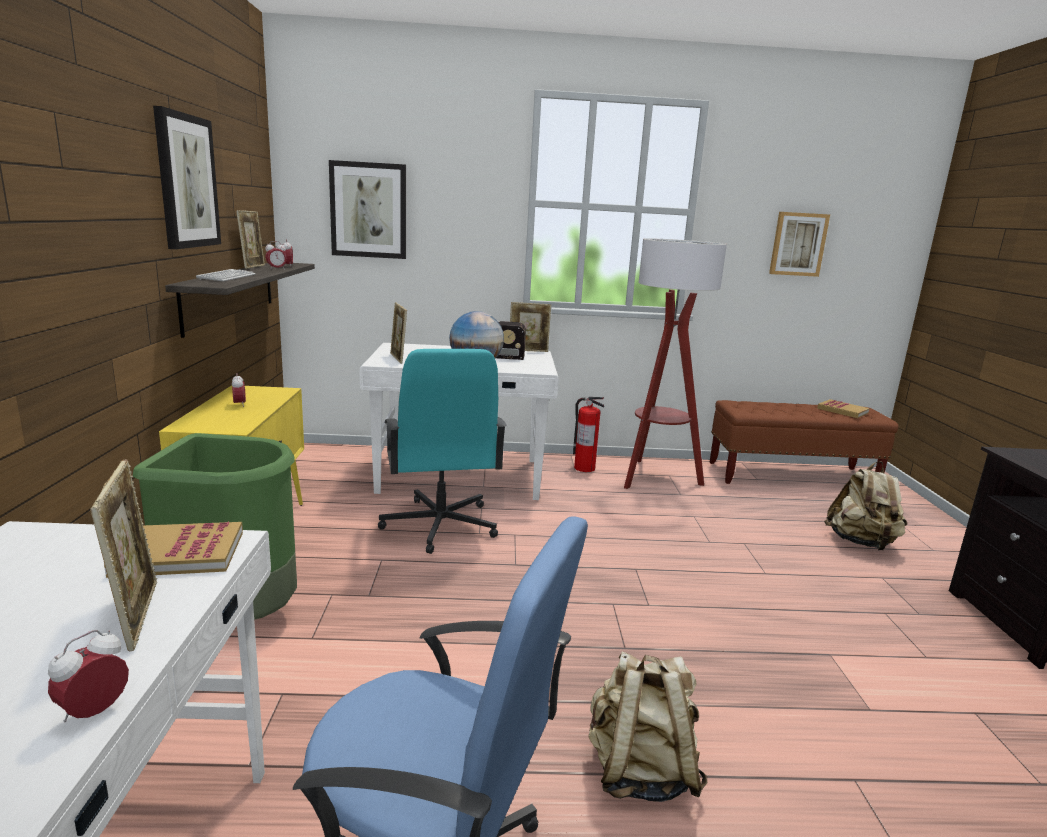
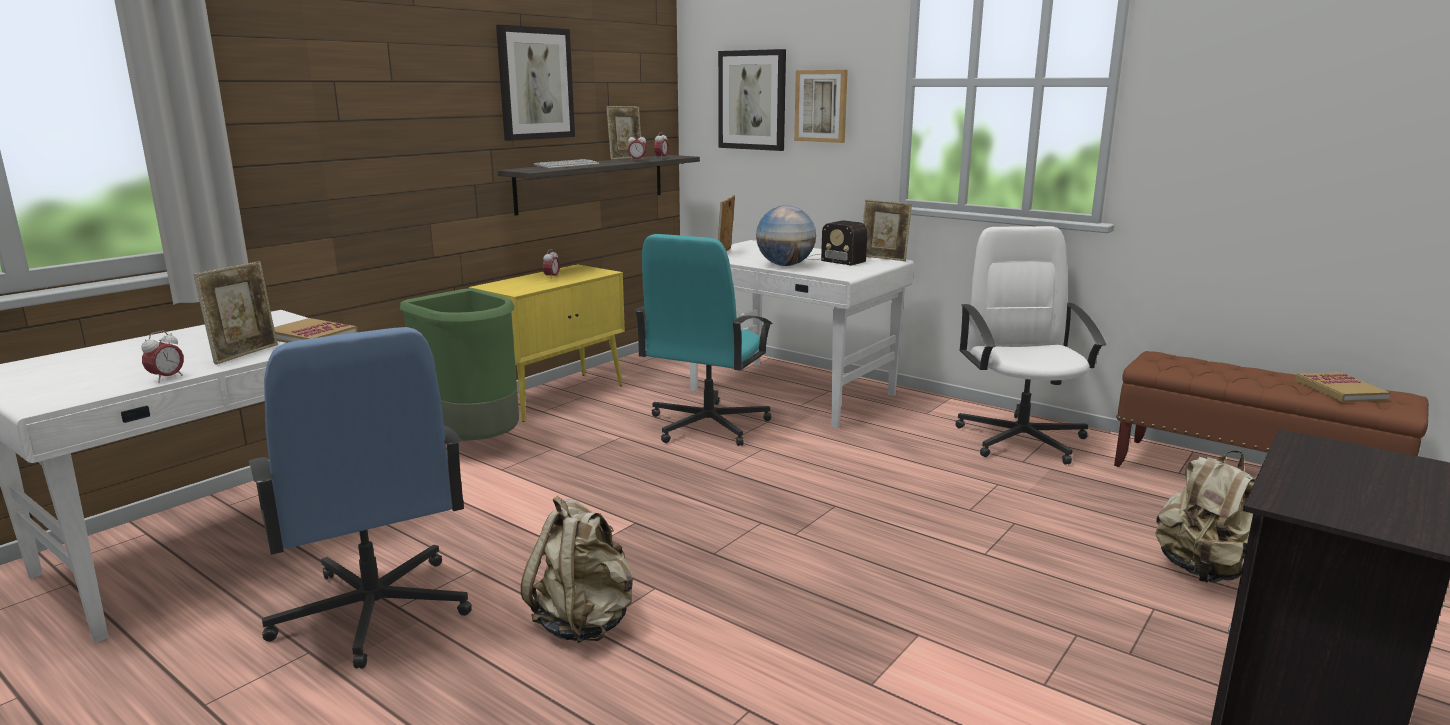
camera: 40 degrees right, 0 degrees up
alarm clock [48,629,129,722] -> alarm clock turned 135 degrees clockwise [141,331,184,383]
fire extinguisher [573,397,604,472] -> none
floor lamp [624,238,727,489] -> white office chair [956,226,1106,465]
picture [769,212,830,277] -> picture moved to [794,70,848,143]

